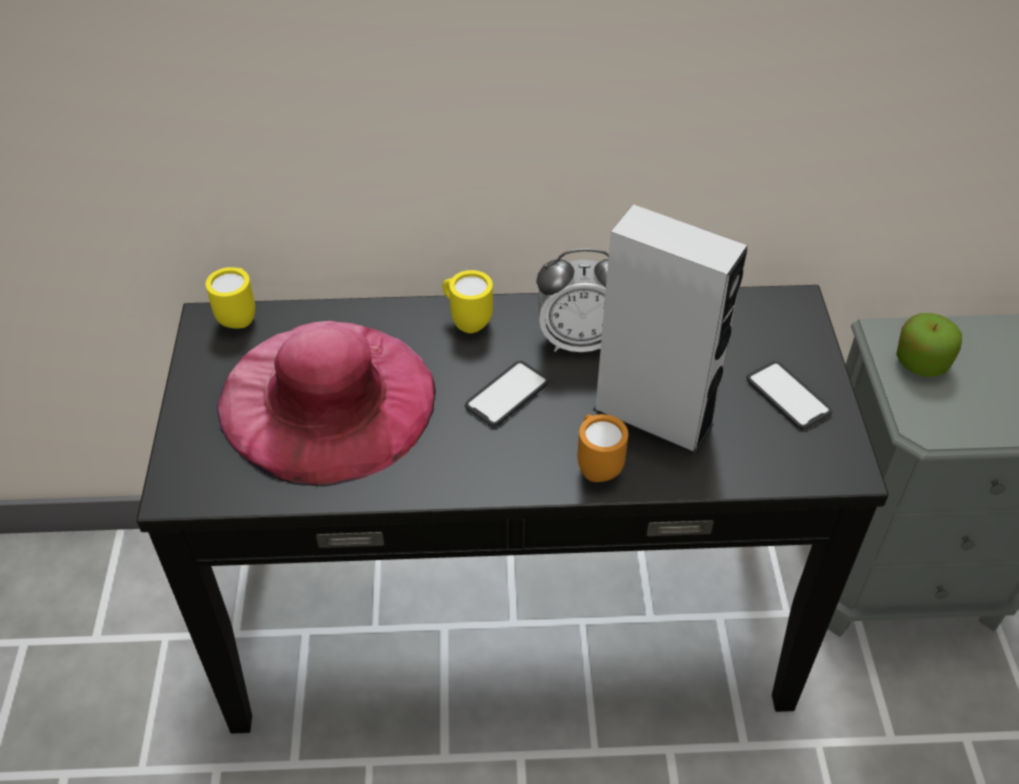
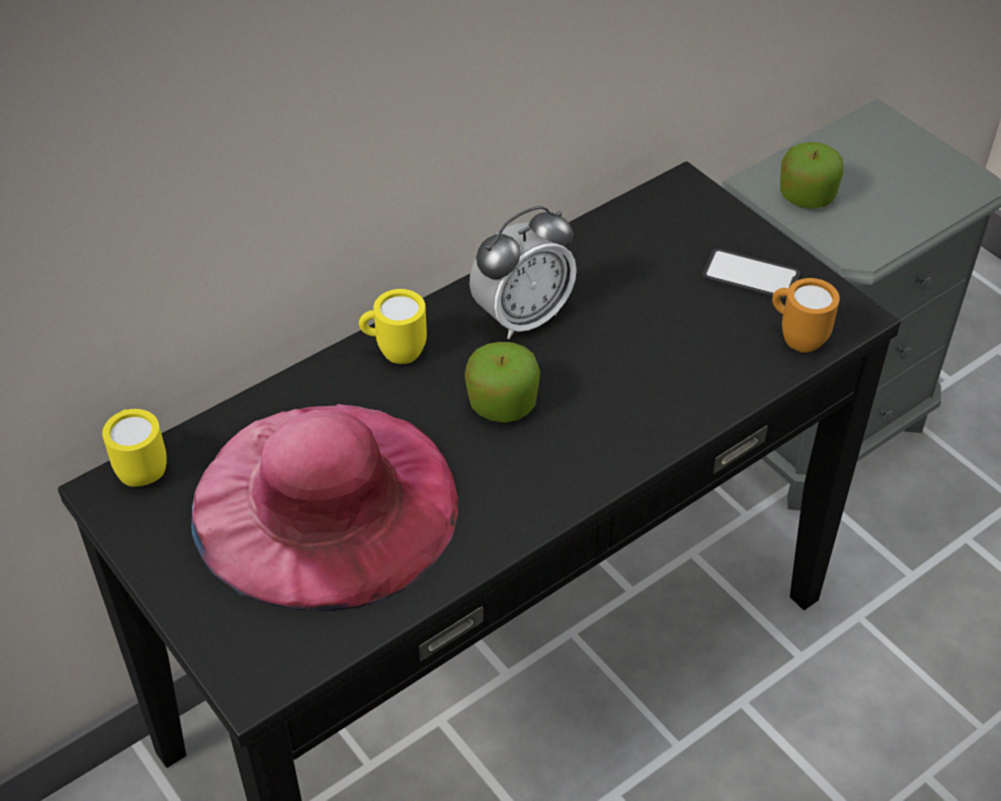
camera: 35 degrees left, 0 degrees up
phone [465,361,549,427] -> apple [465,342,540,423]
orange mug [578,414,628,482] -> orange mug moved to [772,278,840,353]
grey speaker [593,204,747,454] -> none

